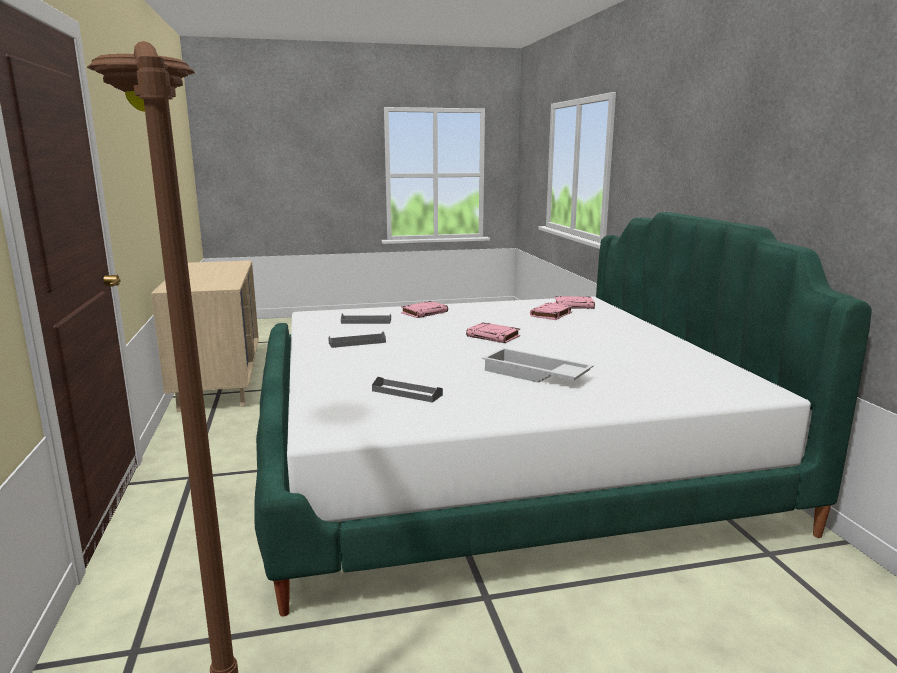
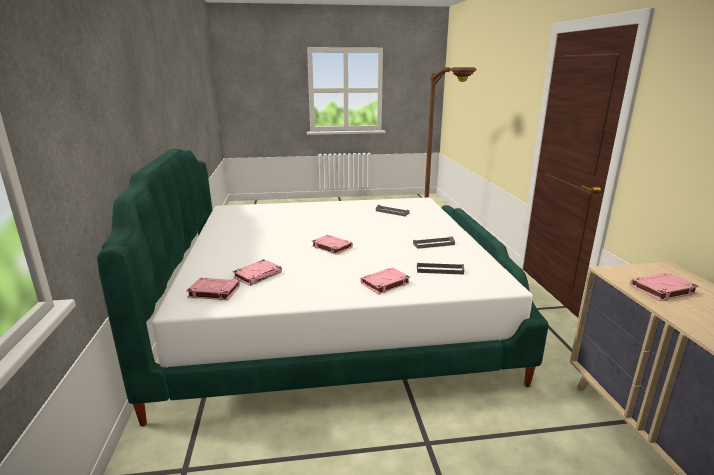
camera: 175 degrees left, 5 degrees up
white tray [482,348,593,383] -> none
none -> pink book [630,272,699,301]

